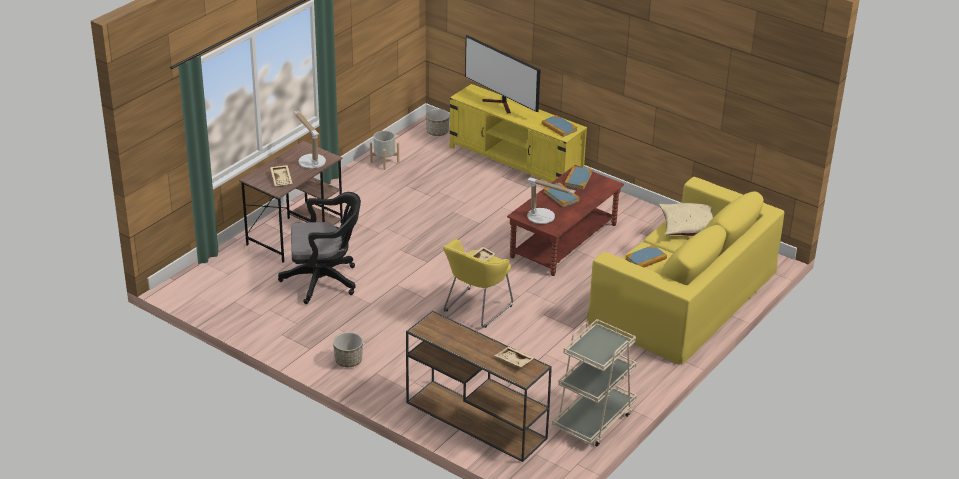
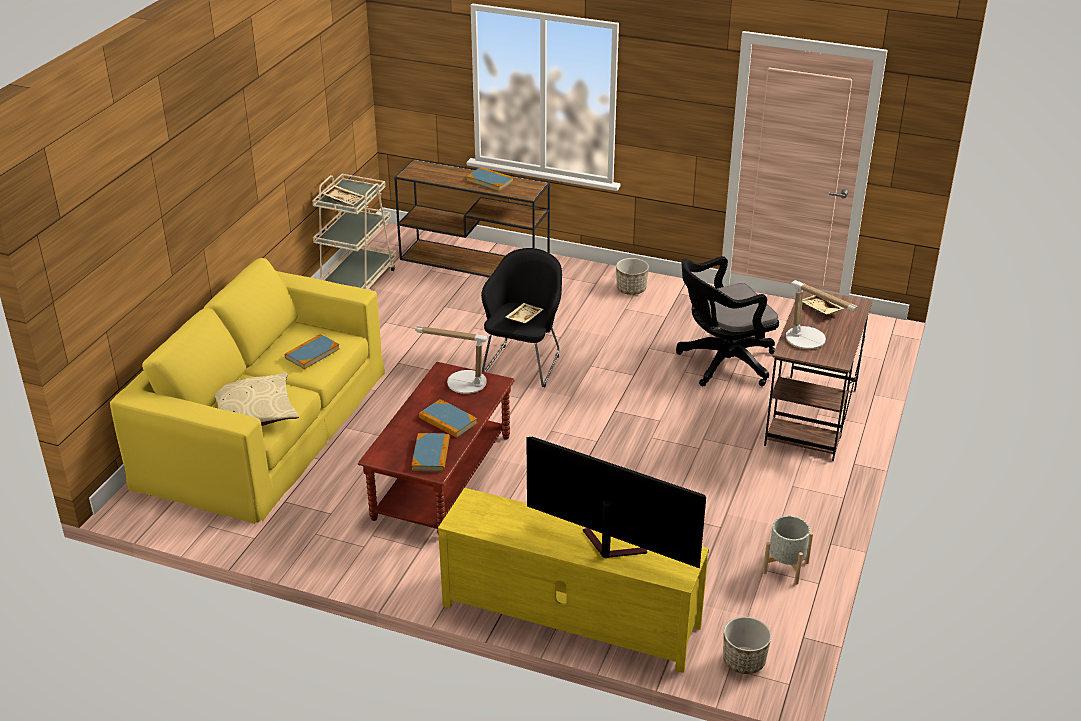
camera: 165 degrees right, 0 degrees up
yellow armchair [443,239,513,328] -> black armchair [481,248,562,387]
beige tray [495,347,534,367] -> beige tray moved to [323,185,364,206]
book [542,115,578,137] -> book moved to [466,167,514,191]

